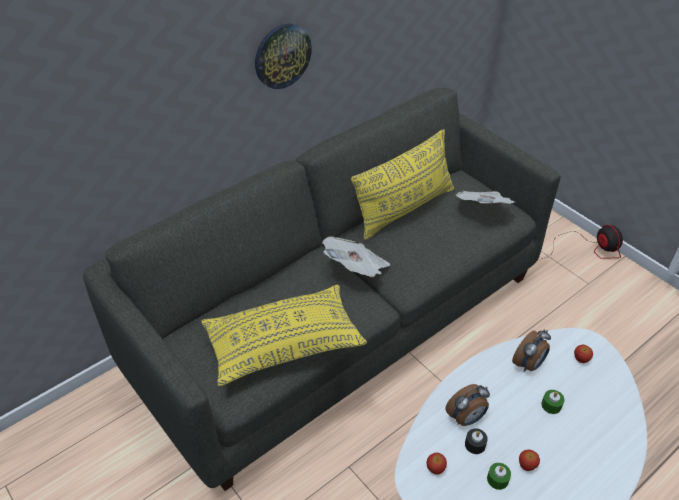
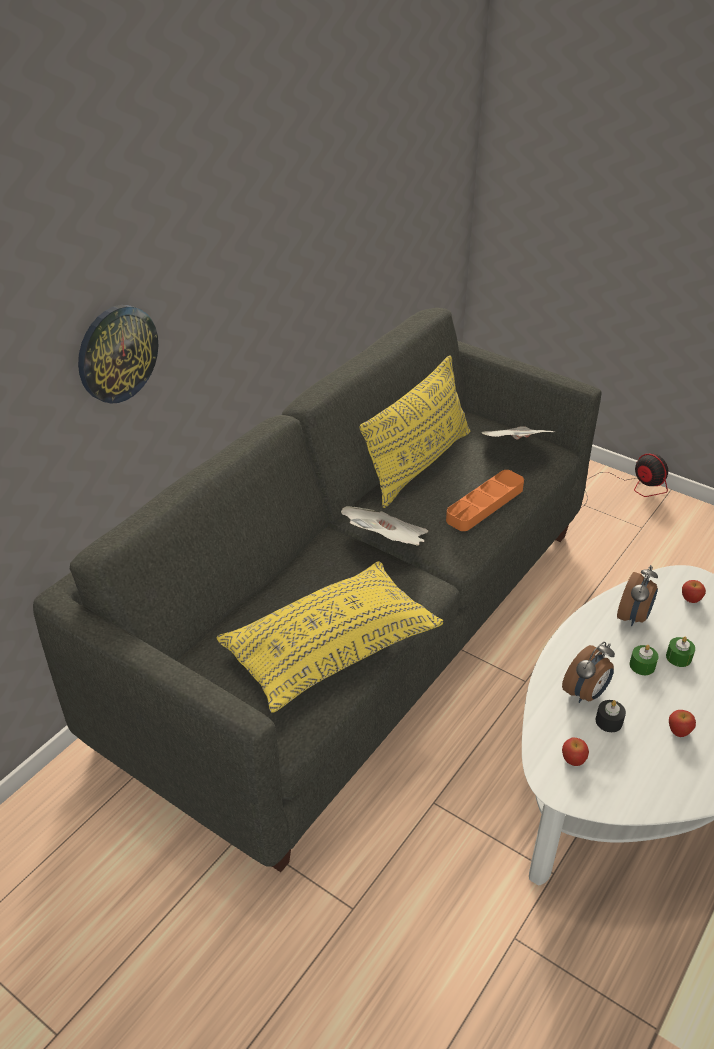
camera: 15 degrees left, 5 degrees down
wall clock [255,23,312,89] -> wall clock moved to [78,305,158,404]
green candle [487,463,511,490] -> green candle moved to [630,645,659,675]
none -> orange tray [446,470,524,531]

